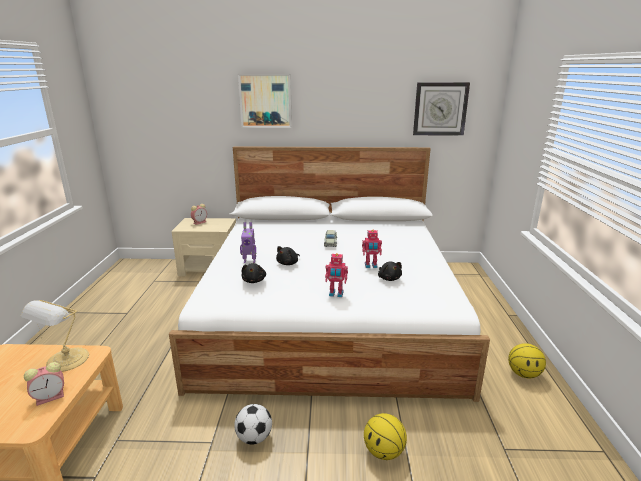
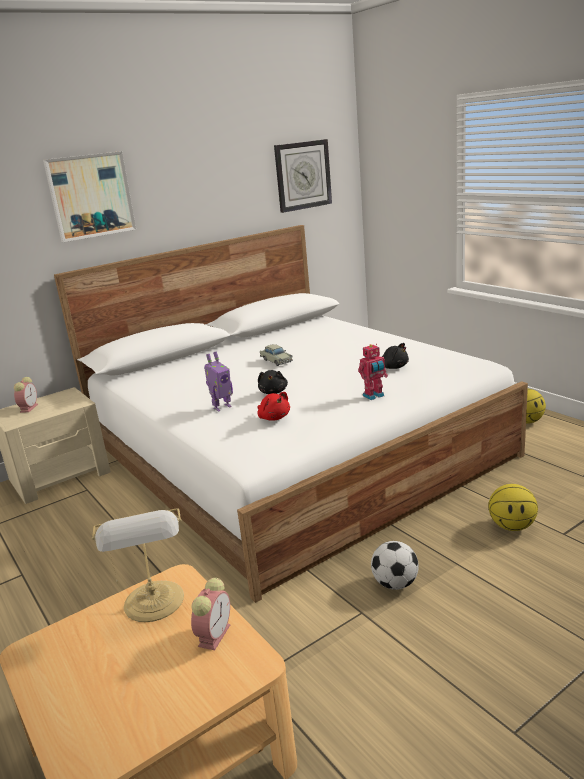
camera: 35 degrees left, 0 degrees up
black plush toy [242,263,266,283] -> red plush toy [258,392,290,421]
toy robot [362,230,382,268] -> none

